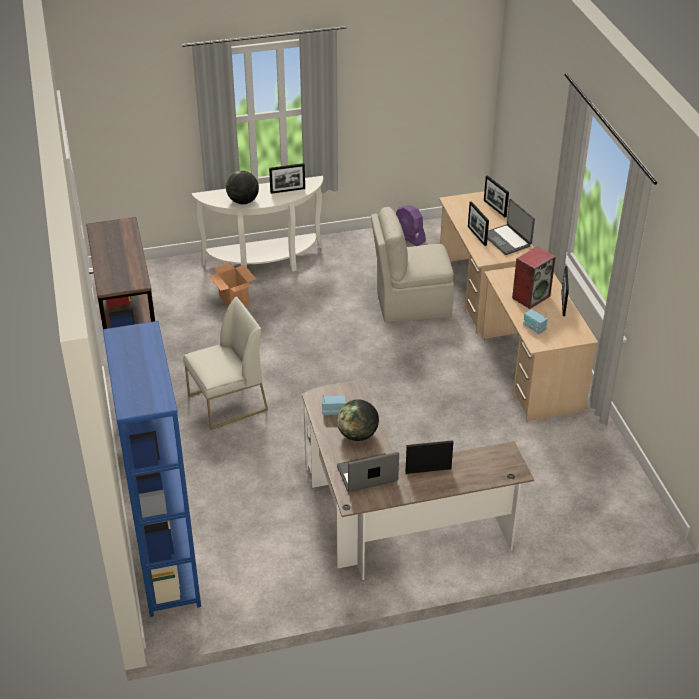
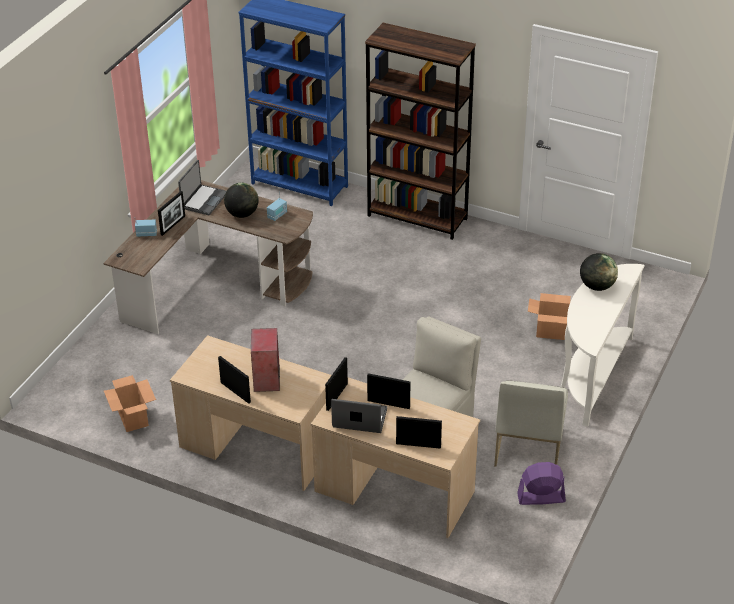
camera: 130 degrees right, 0 degrees up
white chair [183,297,268,430] -> white chair moved to [494,380,568,467]
picture frame [269,163,305,194] -> picture frame moved to [325,357,348,411]
radio [523,309,548,334] -> radio moved to [134,217,157,237]
none -> cardboard box [104,375,156,432]

